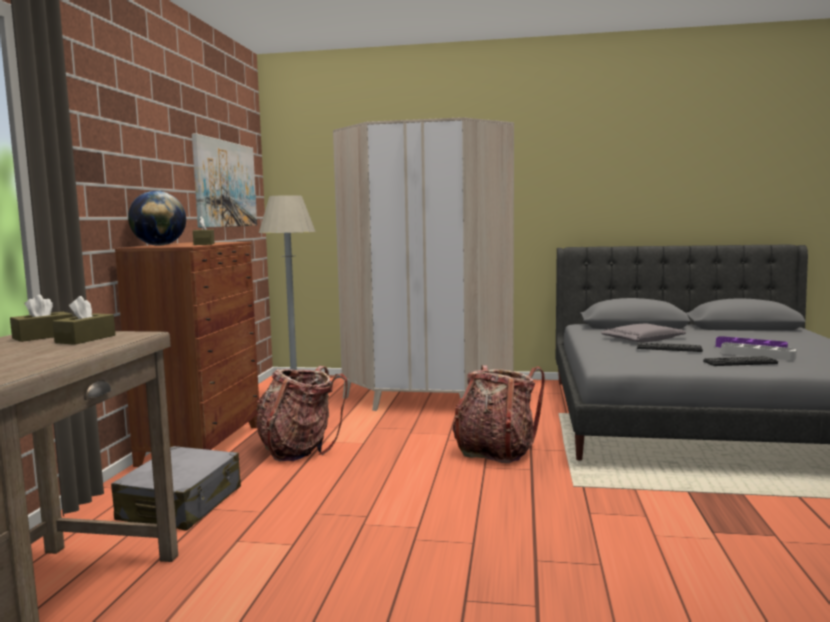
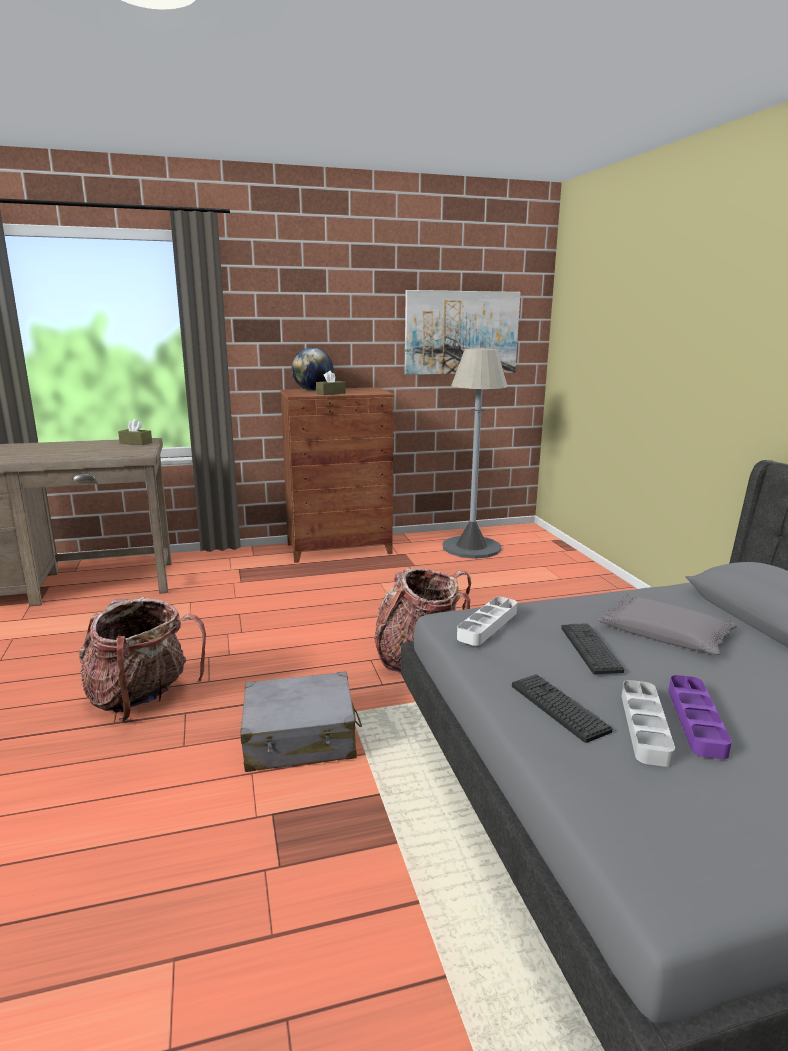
camera: 65 degrees right, 10 degrees up
brown tissue box [52,296,115,345] -> none
grey suitcase [111,446,241,530] -> grey suitcase moved to [240,672,362,772]
backpack [256,366,348,462] -> backpack moved to [79,597,206,722]
beige wardrobe [333,117,514,411] -> none
none -> white tray [457,597,517,646]

